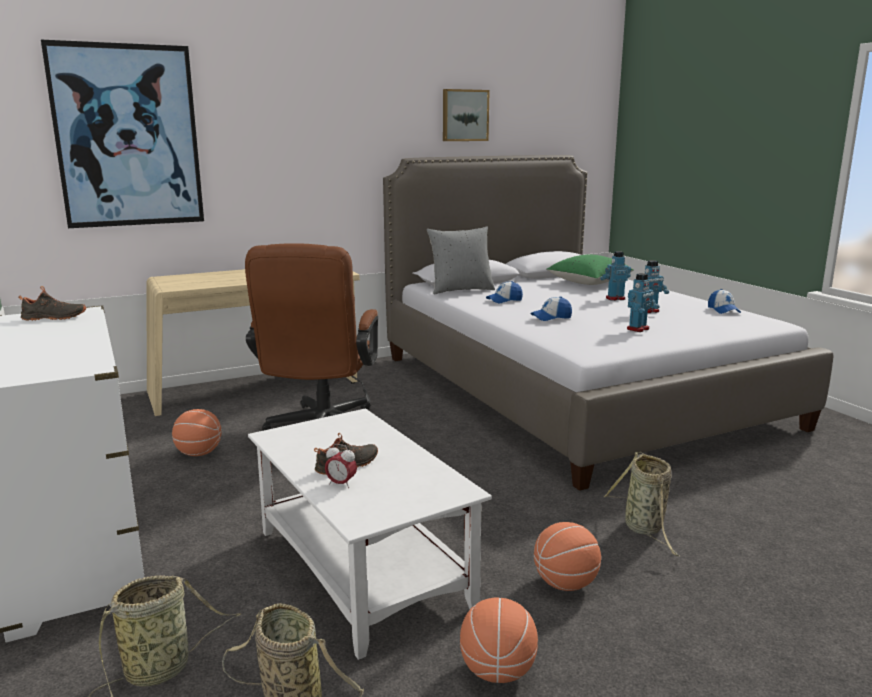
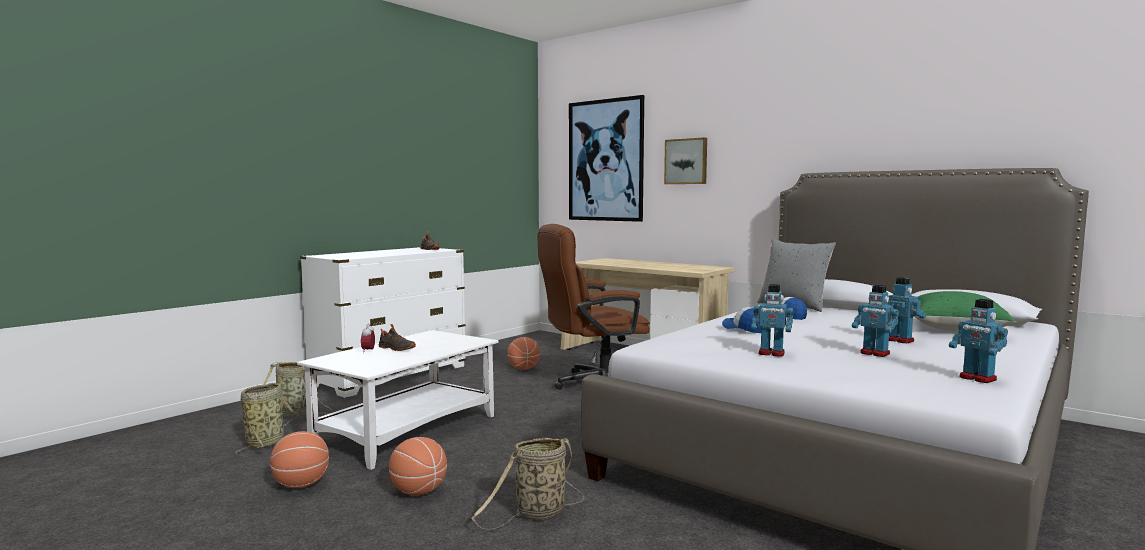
camera: 65 degrees right, 10 degrees down
picture [443,89,490,141] -> picture moved to [664,137,707,184]
cap [708,289,741,314] -> toy robot [949,299,1008,383]

